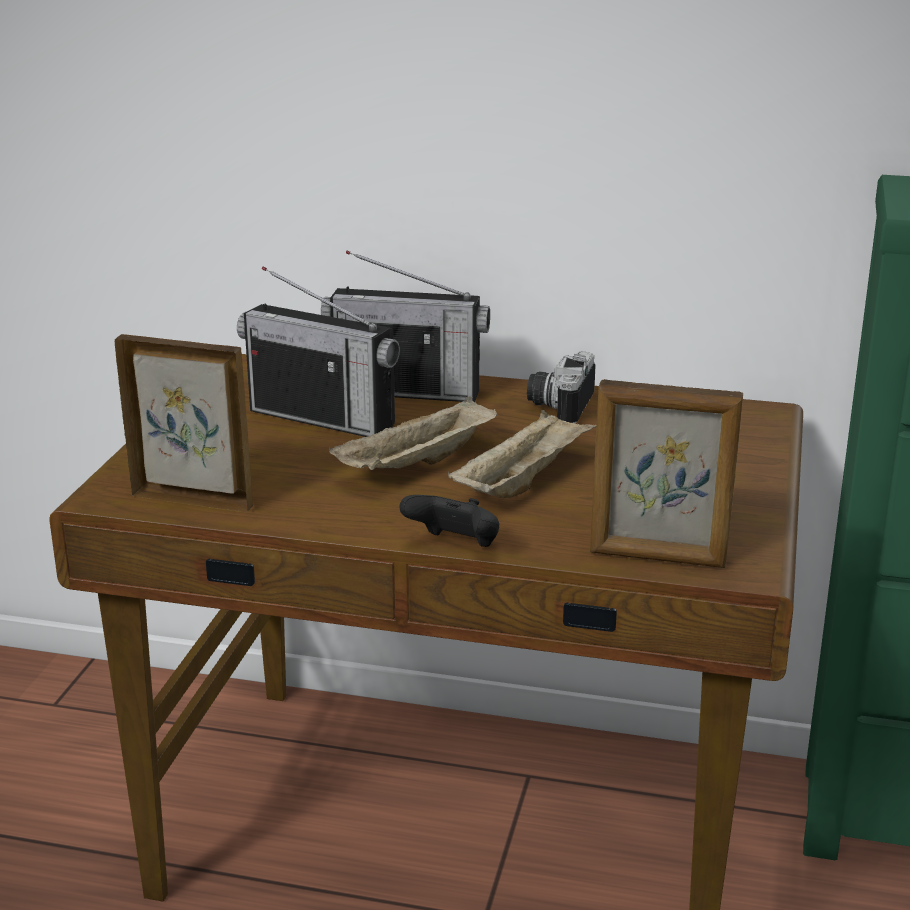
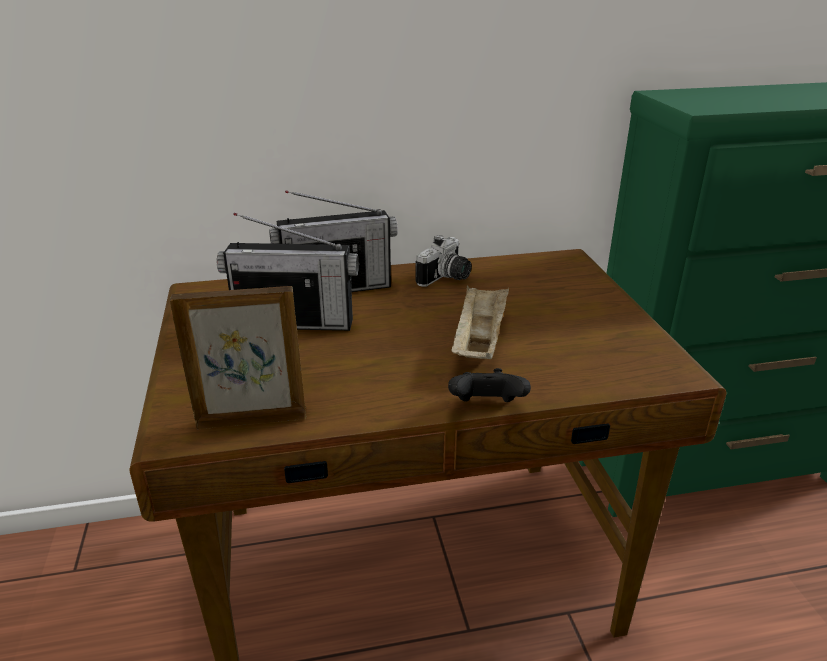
camera: 25 degrees left, 5 degrees up
beige tray [329,396,497,470] -> none
camera [527,351,596,424] -> camera turned 135 degrees counterclockwise [415,235,472,287]
picture frame [590,379,743,568] -> none

